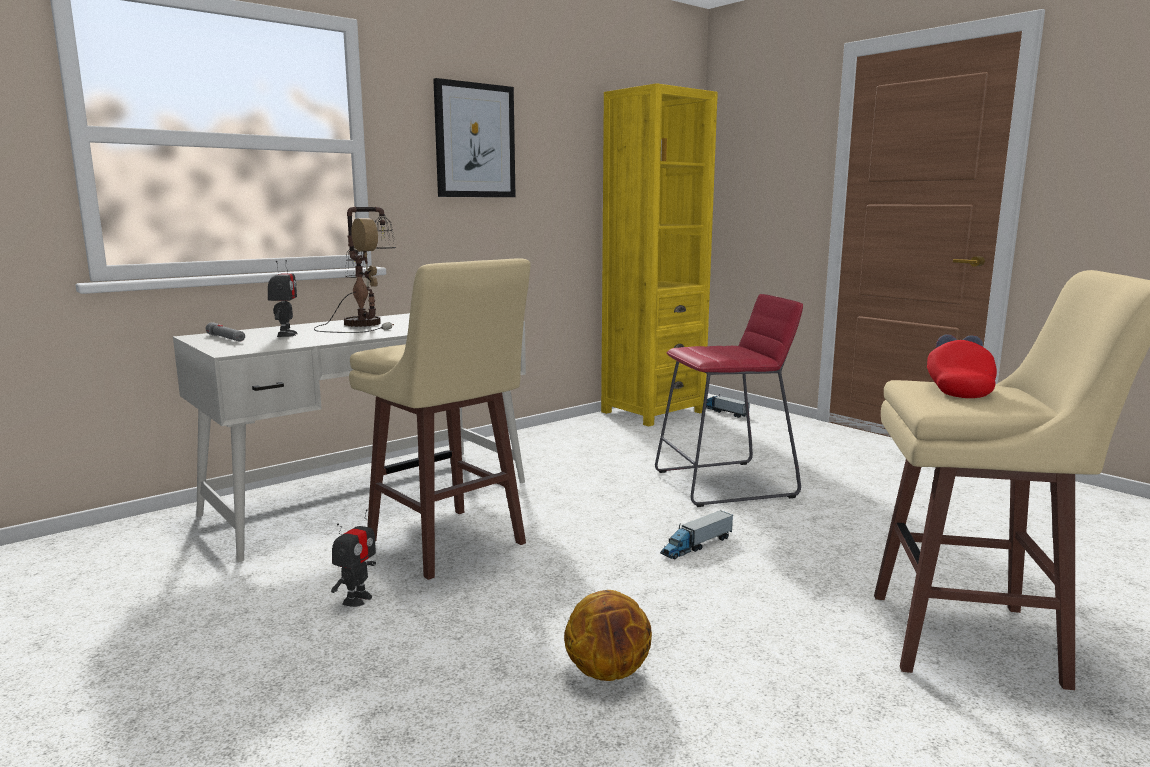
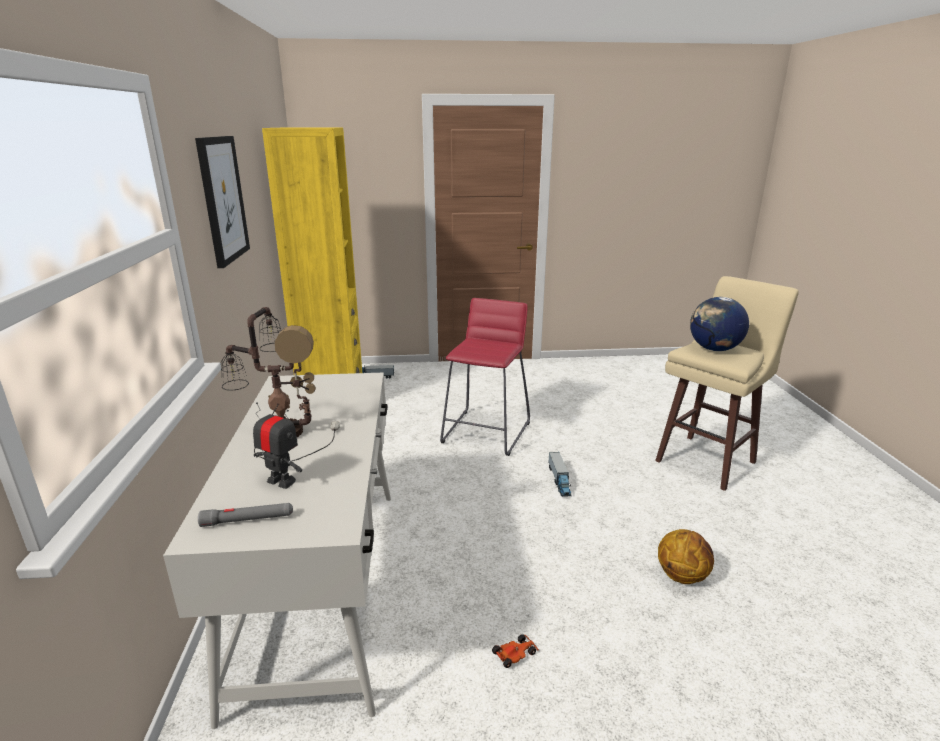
camera: 55 degrees left, 10 degrees up
toy robot [331,509,376,607] -> toy car [492,634,539,668]
beige stool [349,258,531,580] -> none
red cap [927,334,997,398] -> globe [690,297,749,351]

